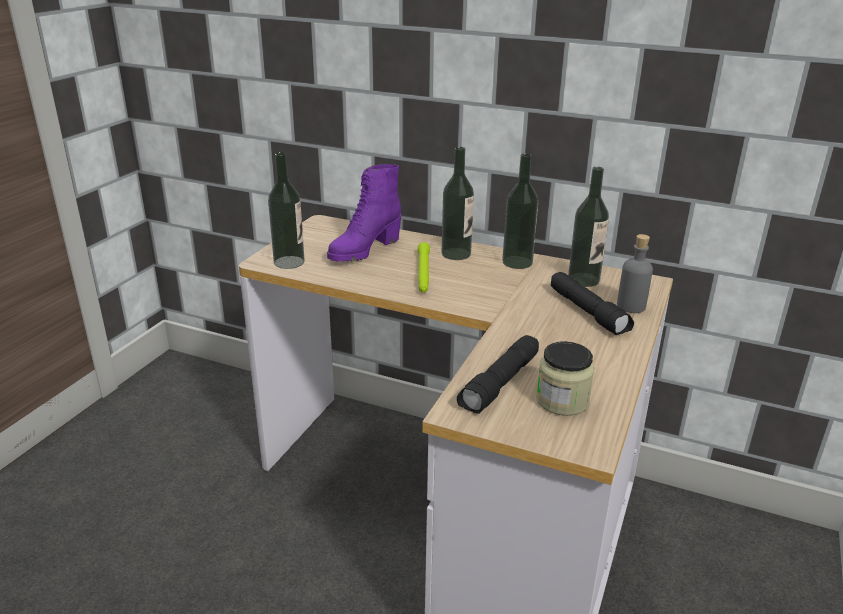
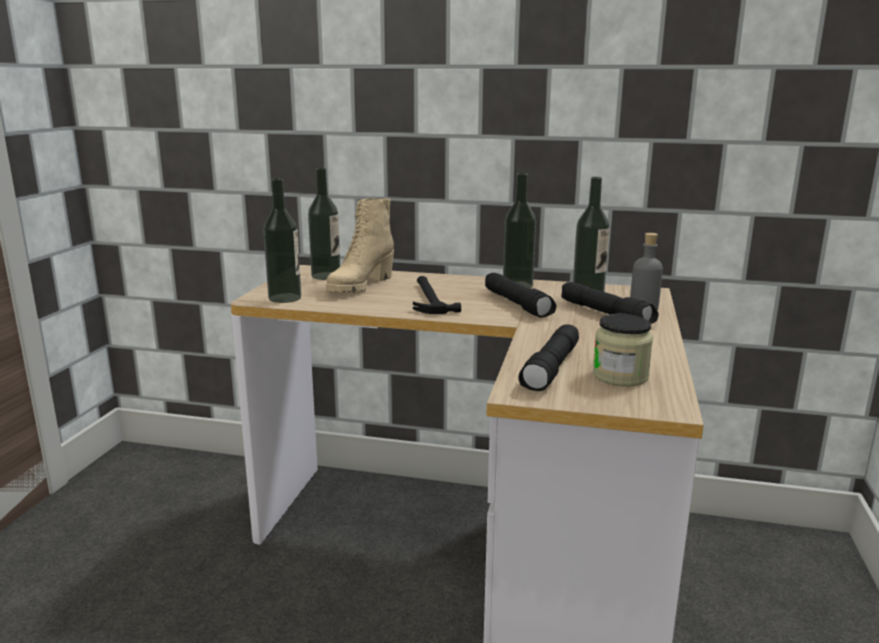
camera: 10 degrees left, 10 degrees down
purple boot [327,164,401,262] -> beige boot [326,198,394,293]
green flashlight [418,242,430,292] -> hammer [413,276,461,314]
bottle [441,147,474,260] -> bottle moved to [308,168,340,280]
none -> black flashlight [485,273,556,318]

